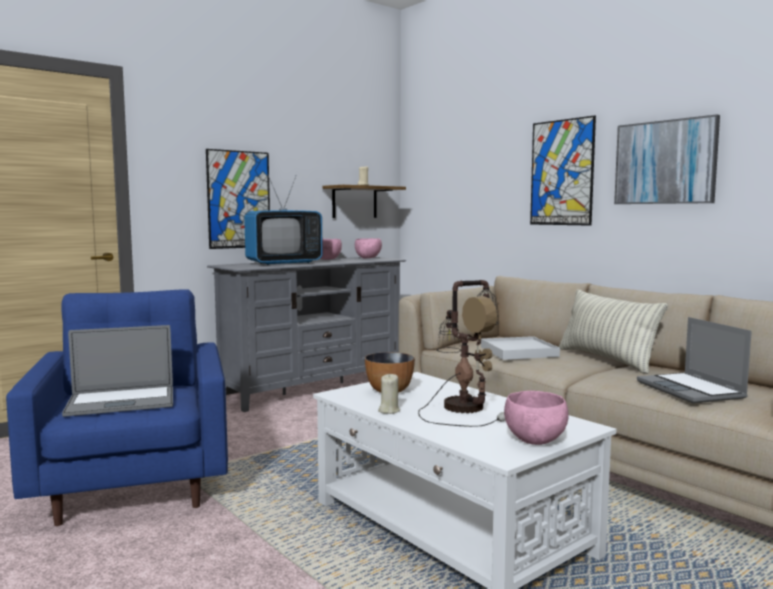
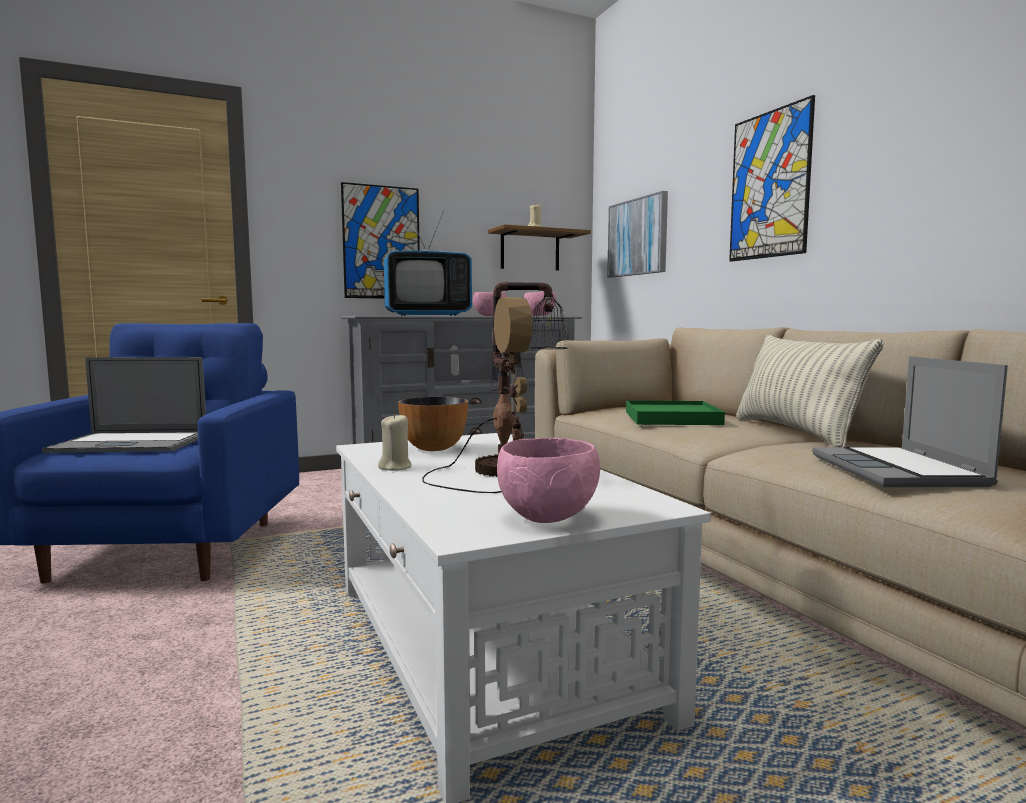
camera: 15 degrees right, 0 degrees up
white tray [481,336,560,360] -> green tray [626,401,725,425]
picture [614,114,720,204] -> picture moved to [607,191,668,278]

